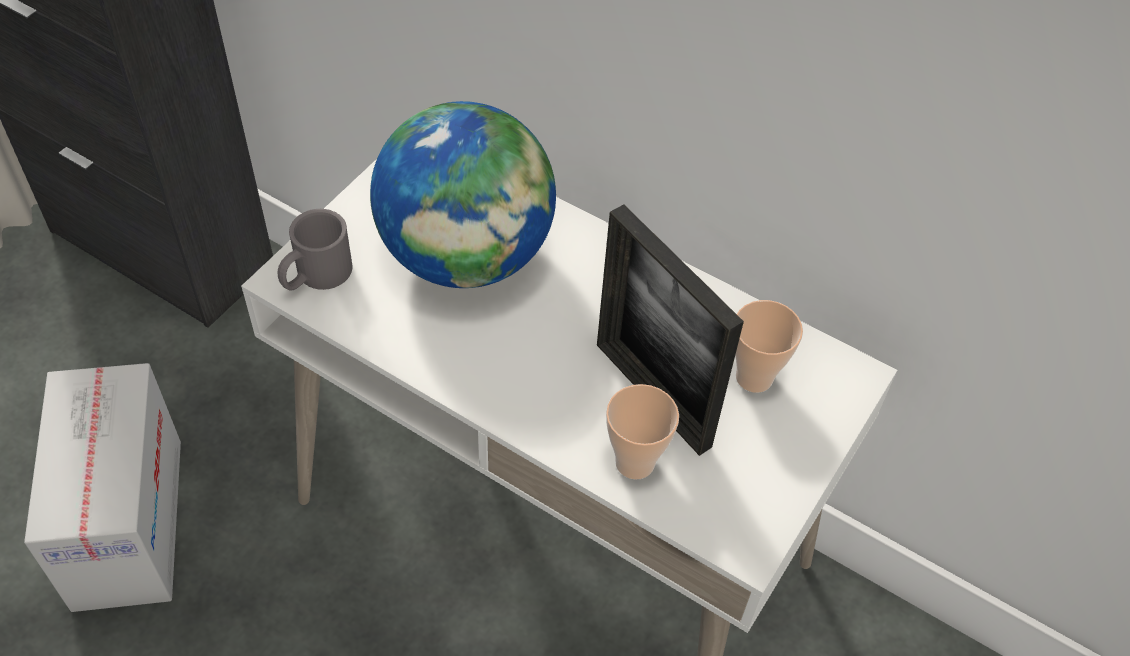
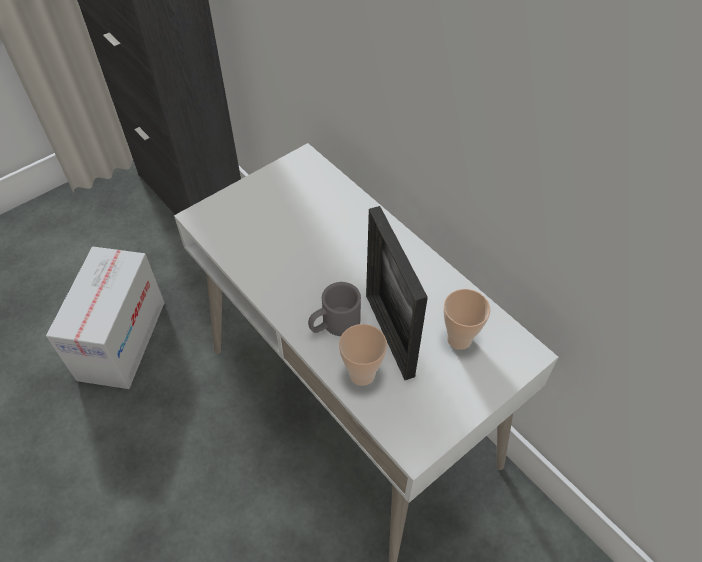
camera: 20 degrees right, 0 degrees up
grey mug [278,209,353,291] -> grey mug moved to [308,282,361,336]
globe [370,101,556,288] -> none

